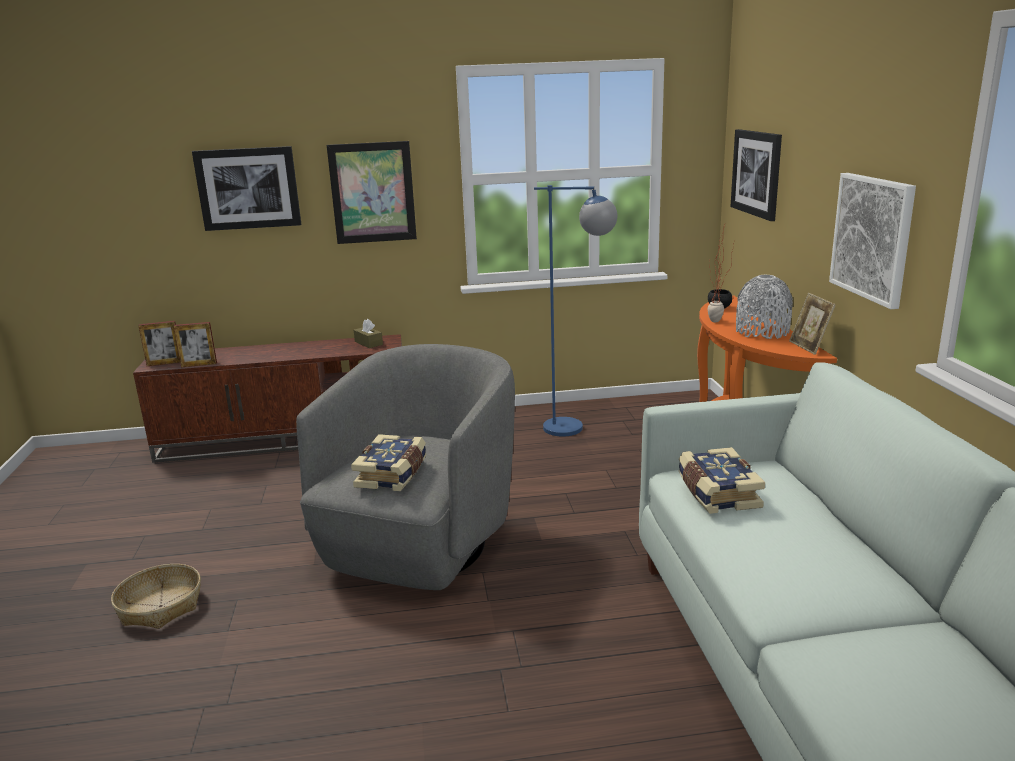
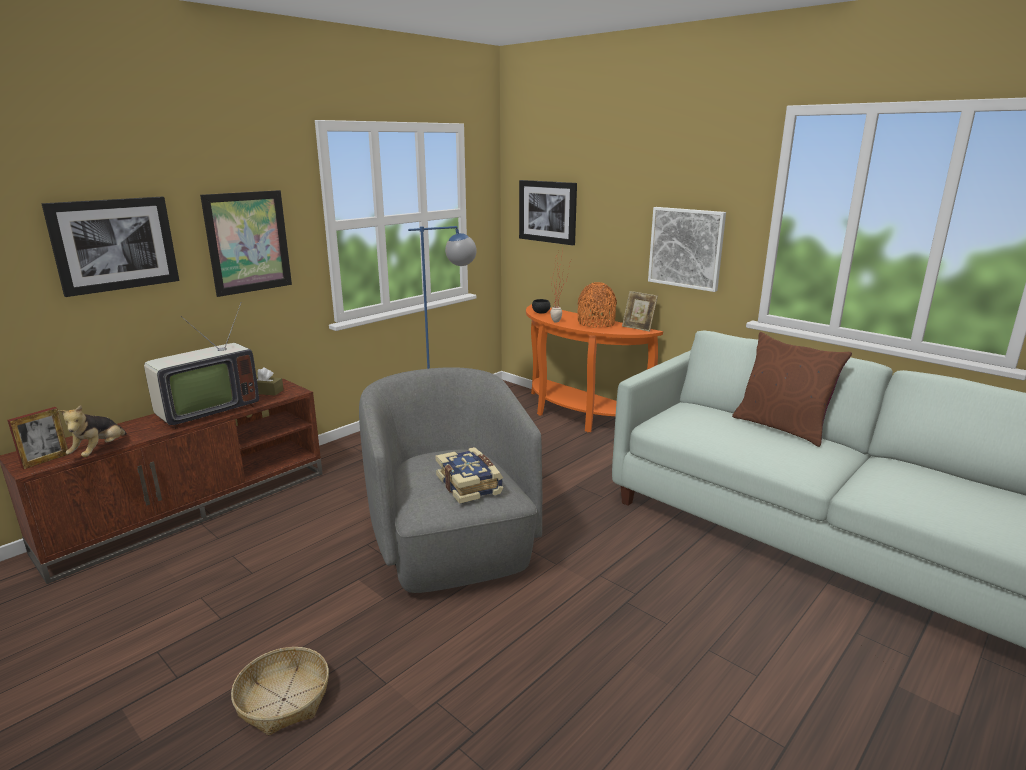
camera: 40 degrees left, 0 degrees up
picture frame [173,322,217,367] -> plush toy [59,405,127,457]
book [678,447,765,514] -> none
grey vase [736,275,793,339] -> orange vase [577,282,617,328]
none -> television [144,302,259,429]
none -> brown pillow [732,332,852,447]

